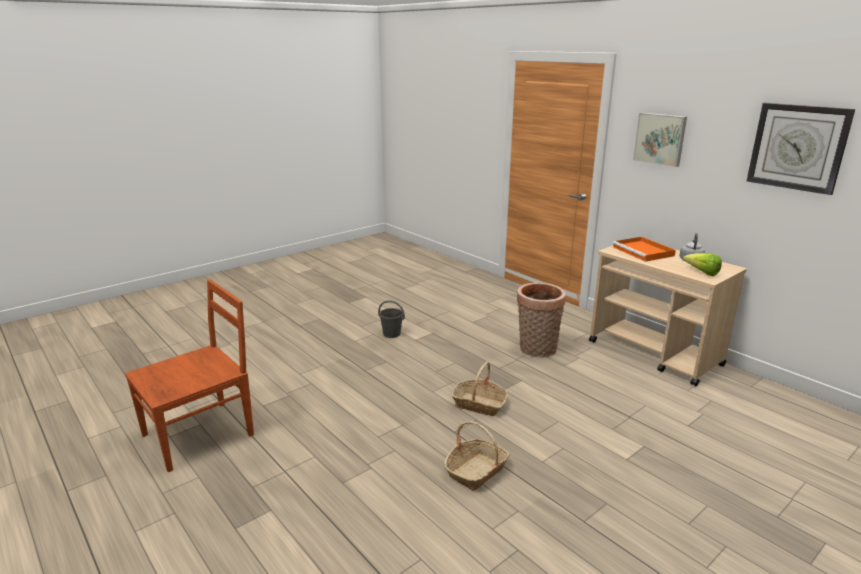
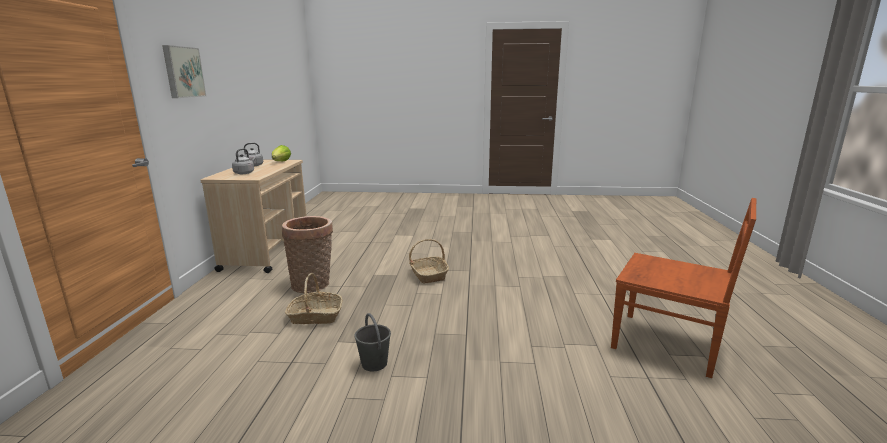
camera: 135 degrees left, 5 degrees down
brown chair [125,280,254,472] -> brown chair turned 150 degrees counterclockwise [611,198,756,378]
basket [444,421,510,491] -> basket moved to [285,273,342,324]
orange tray [612,237,676,262] -> grey kettle [232,148,256,174]
wall clock [747,103,855,195] -> none

